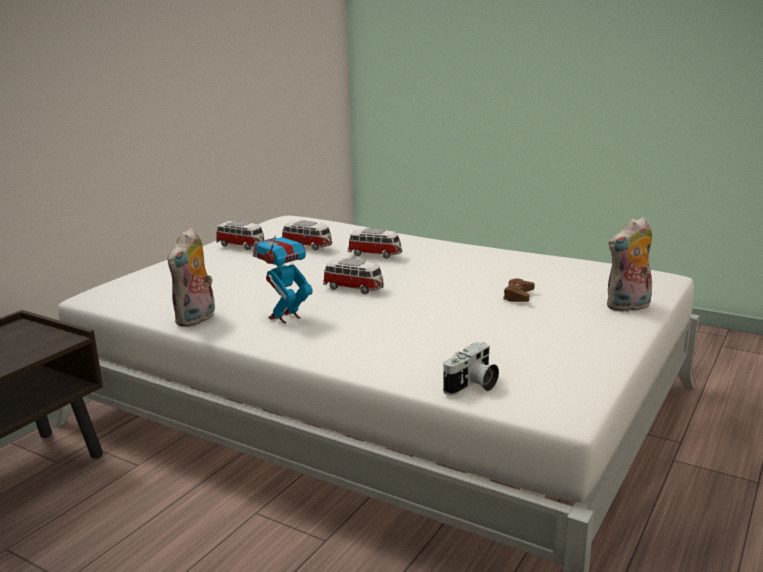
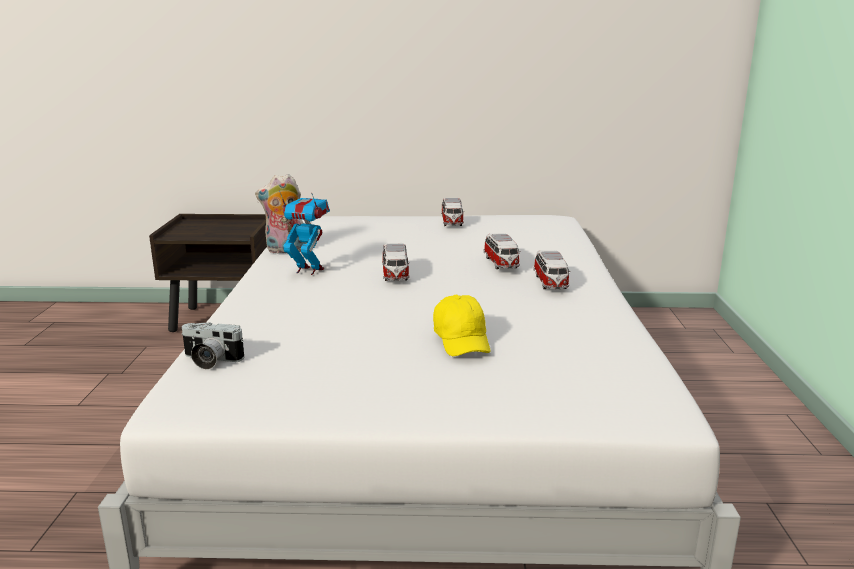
camera: 60 degrees right, 0 degrees up
toy car [282,221,332,250] -> toy car moved to [533,250,571,289]
brown game controller [503,278,535,302] -> yellow cap [433,295,491,356]
plush toy [607,216,652,312] -> none

